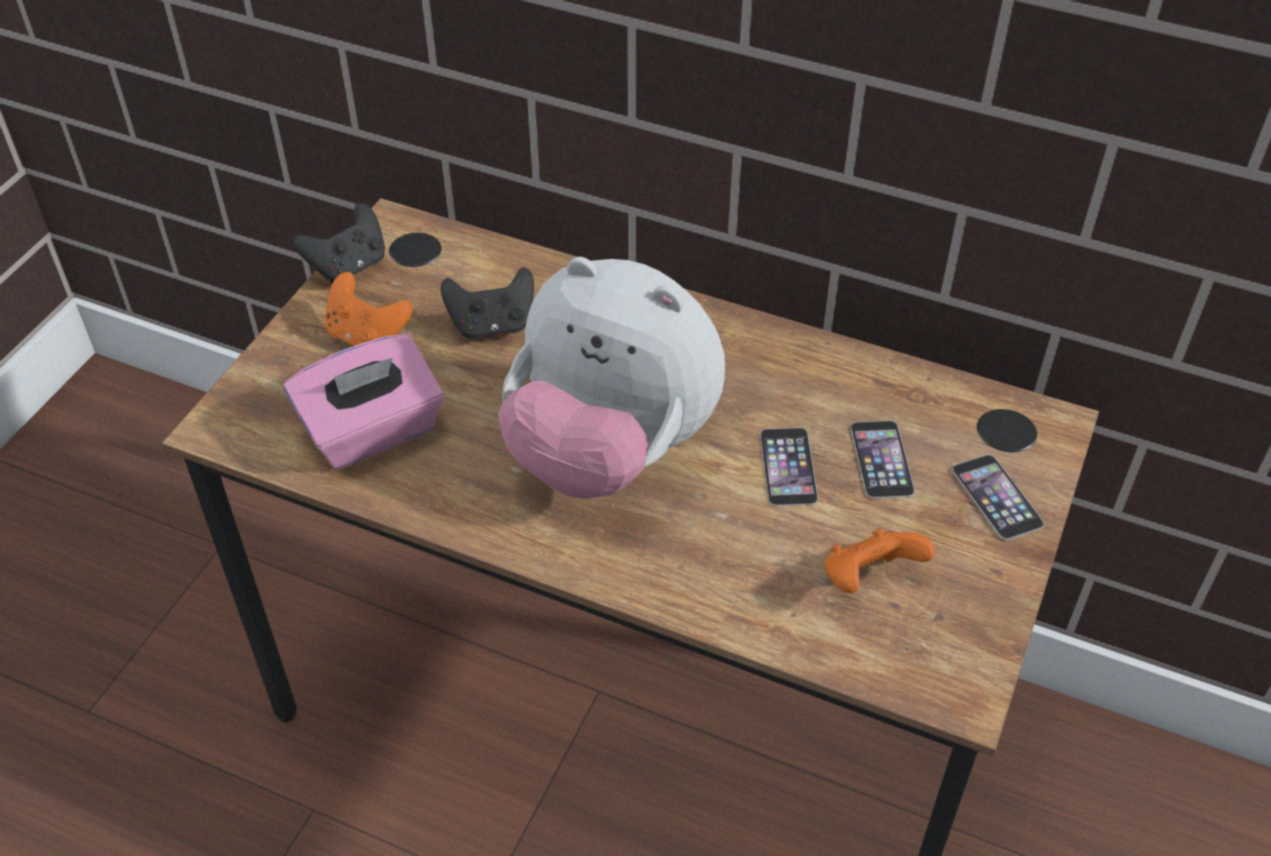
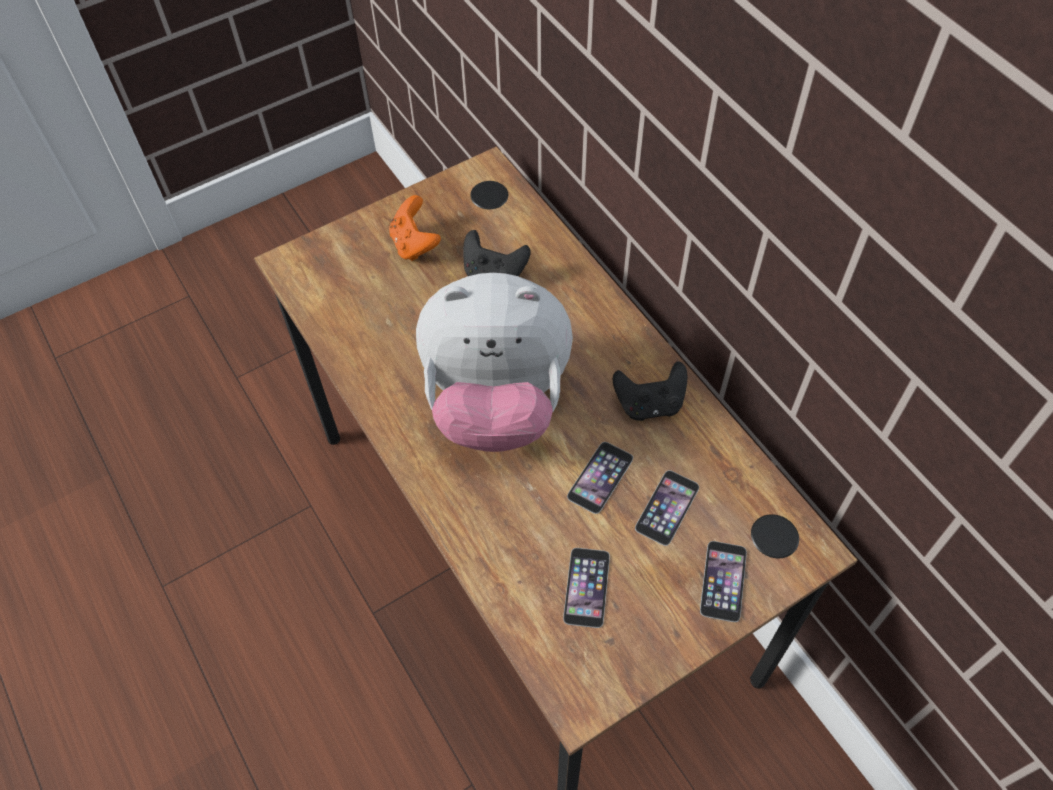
camera: 35 degrees right, 10 degrees up
pink tissue box [284,334,444,469] -> none
black game controller [293,203,385,283] -> black game controller moved to [613,361,687,421]
plush toy [498,257,725,499] -> plush toy turned 60 degrees counterclockwise [416,273,573,452]
orange game controller [824,529,935,593] -> phone [563,548,610,628]

